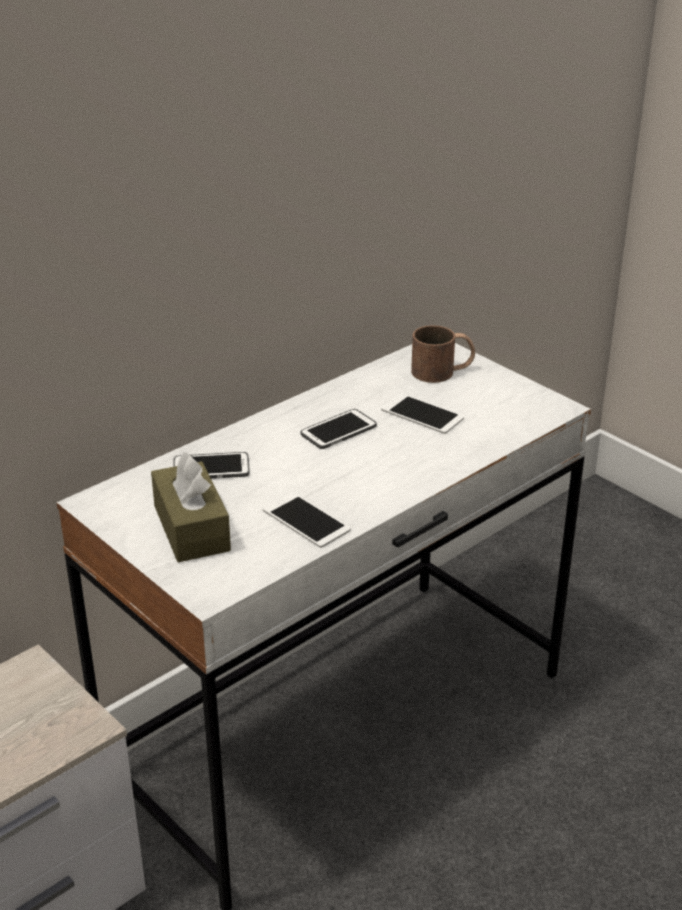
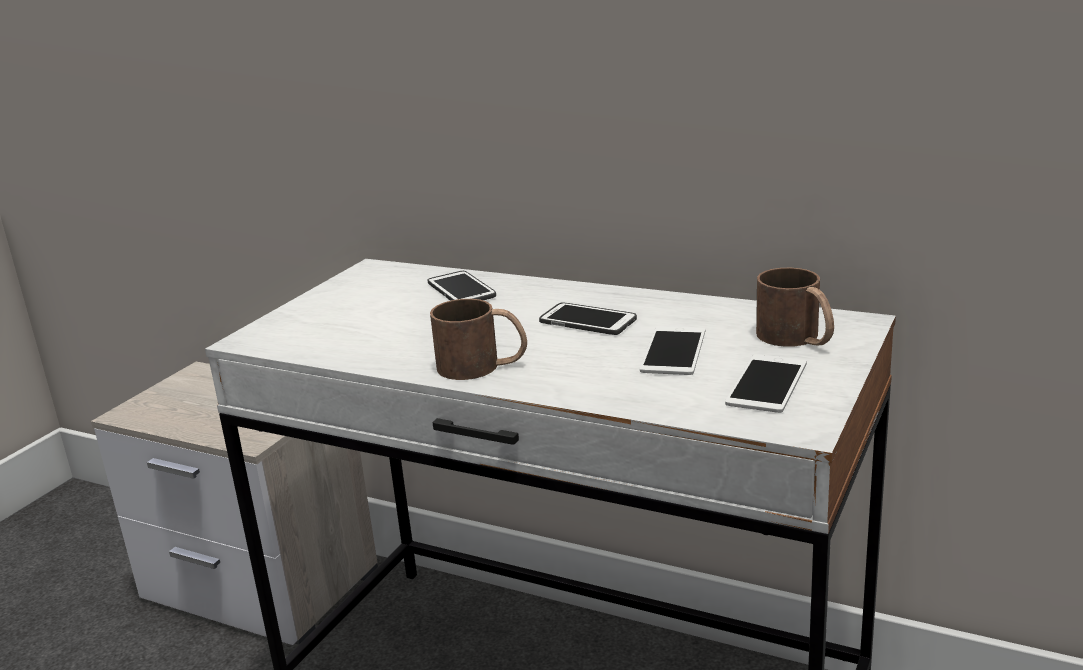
camera: 70 degrees right, 10 degrees down
brown tissue box [151,452,231,562] -> none
phone [262,492,351,548] -> phone moved to [725,354,807,413]
none -> brown mug [430,299,527,380]

